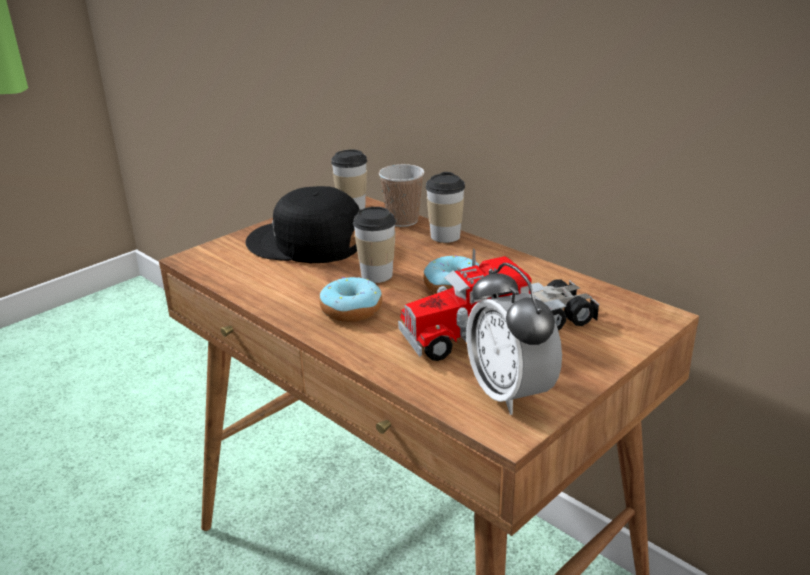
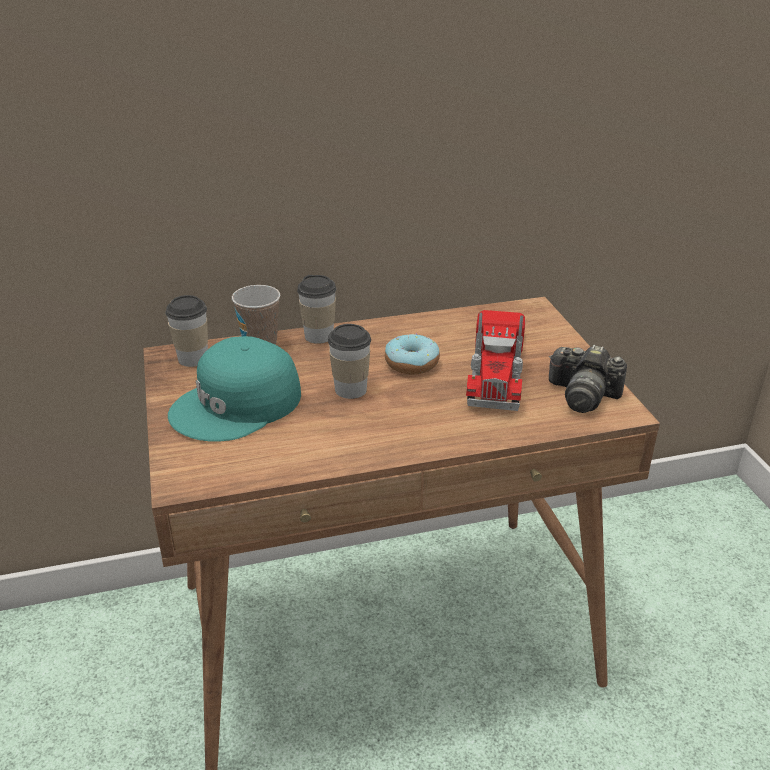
camera: 60 degrees left, 5 degrees up
black cap [246,186,360,263] -> turquoise cap [168,336,301,441]
donut [319,277,382,322] -> none
alarm clock [466,263,562,415] -> camera [549,345,627,413]

